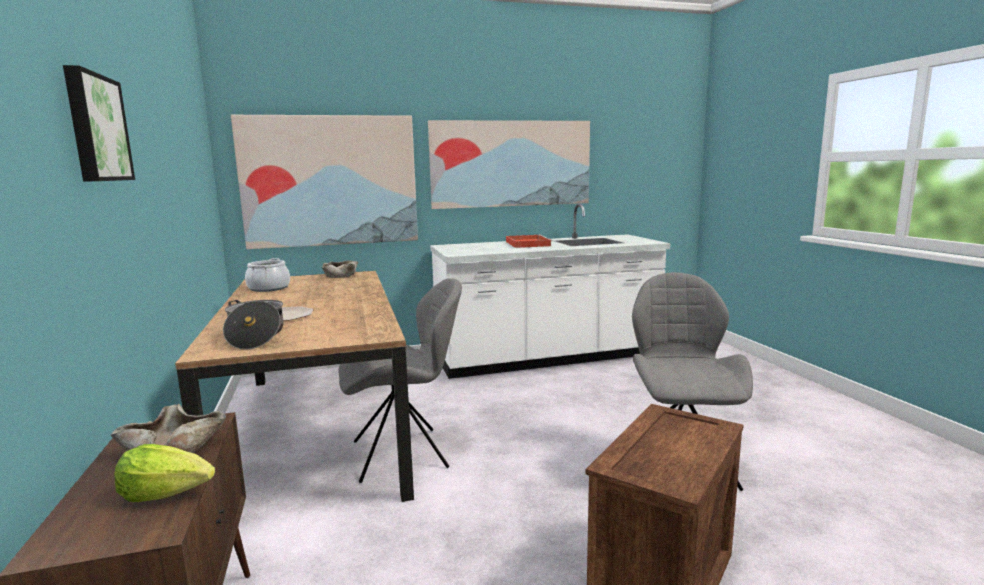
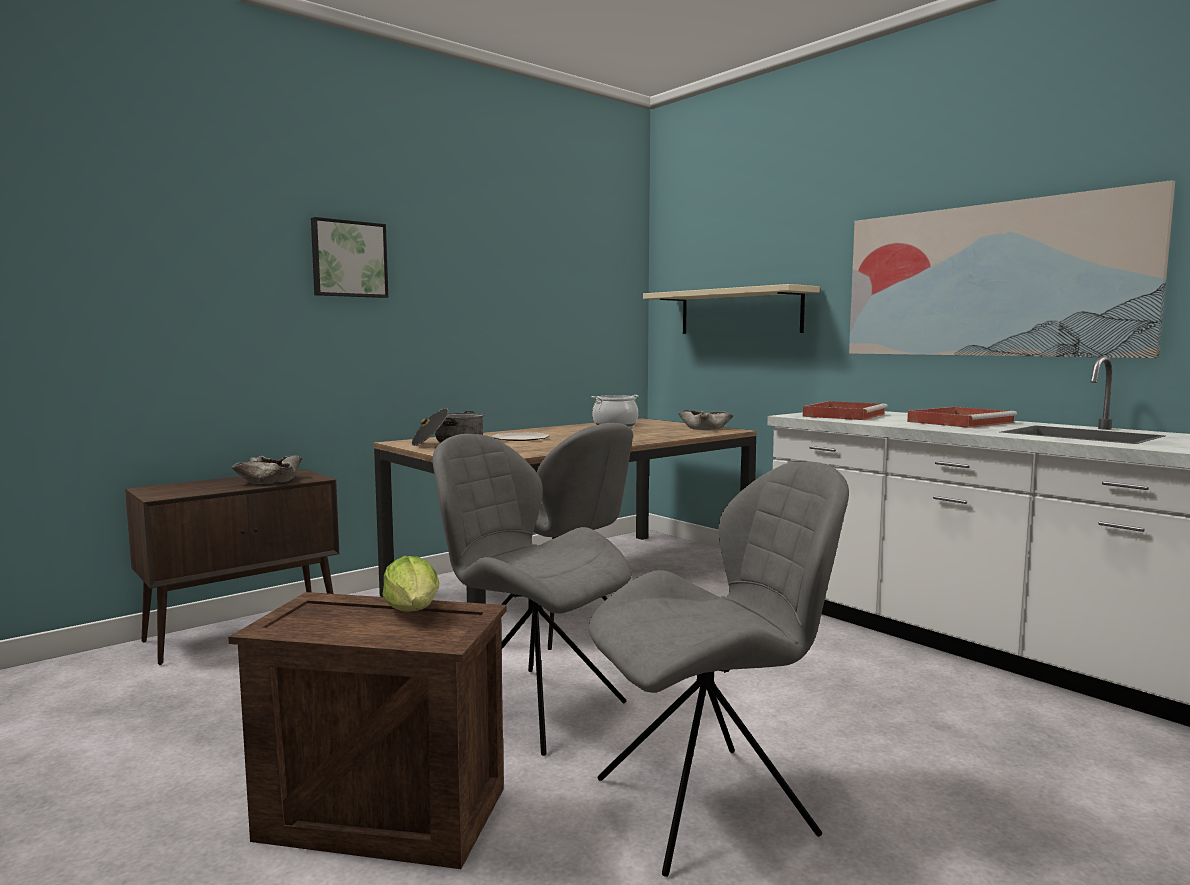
camera: 65 degrees right, 5 degrees down
lettuce [114,444,215,502] -> lettuce moved to [383,556,439,612]
picture [231,115,418,249] -> beige shelf [643,284,820,334]
none -> grey chair [433,434,632,756]
none -> red tray [803,401,888,420]

